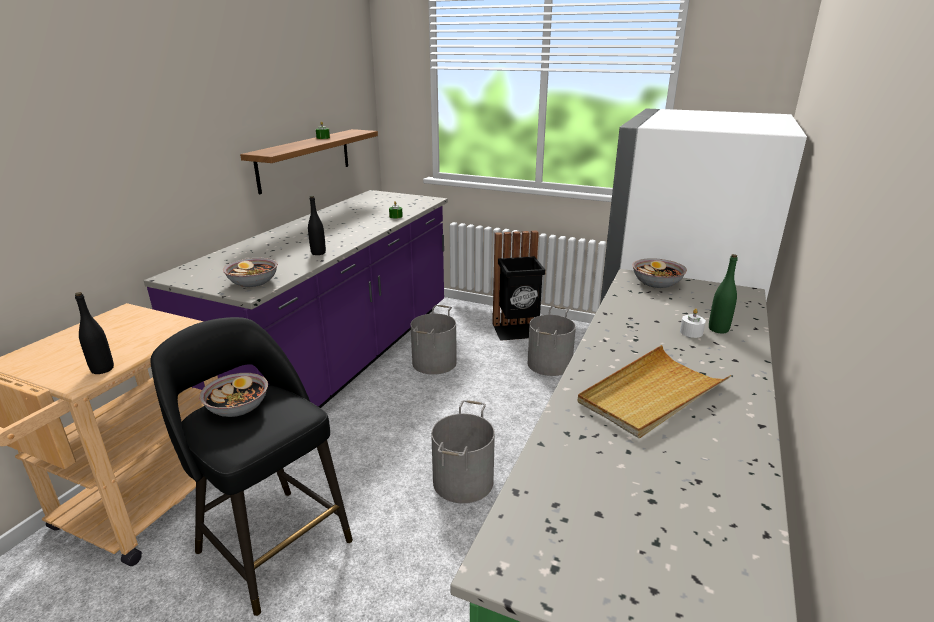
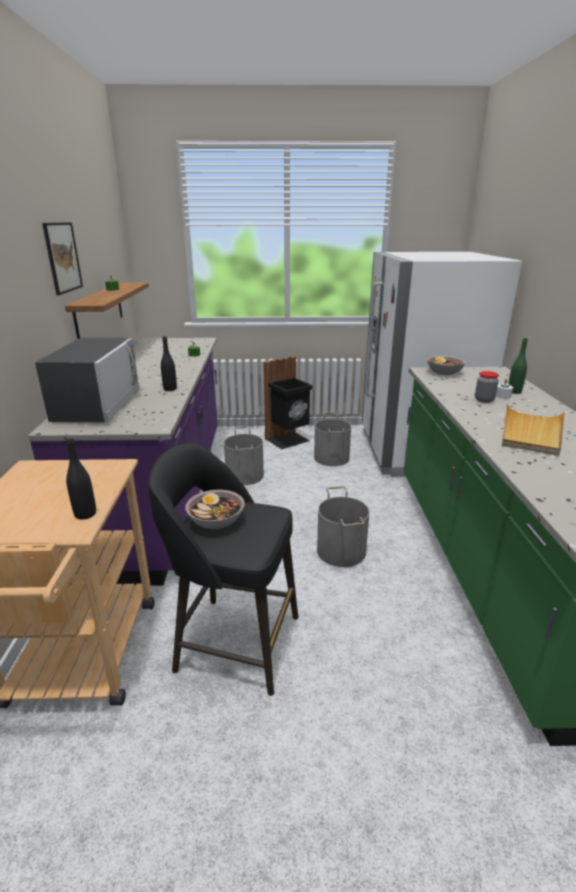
camera: 25 degrees left, 0 degrees up
bowl [223,258,278,287] -> none
none -> microwave [35,338,140,422]
none -> picture [42,222,83,295]
none -> jar [475,371,499,403]

